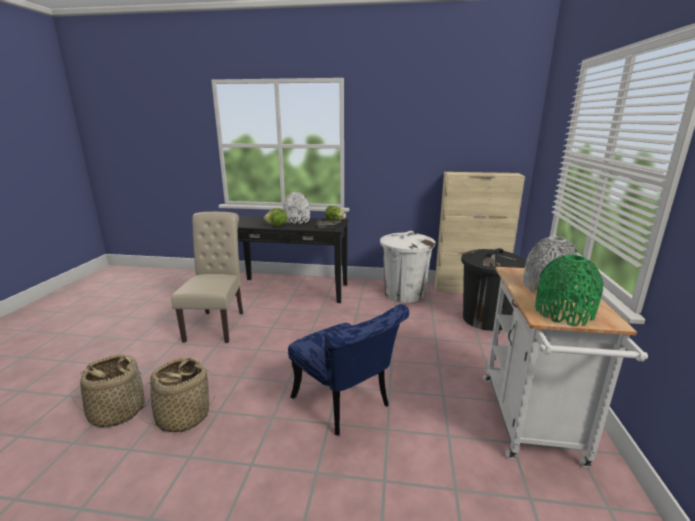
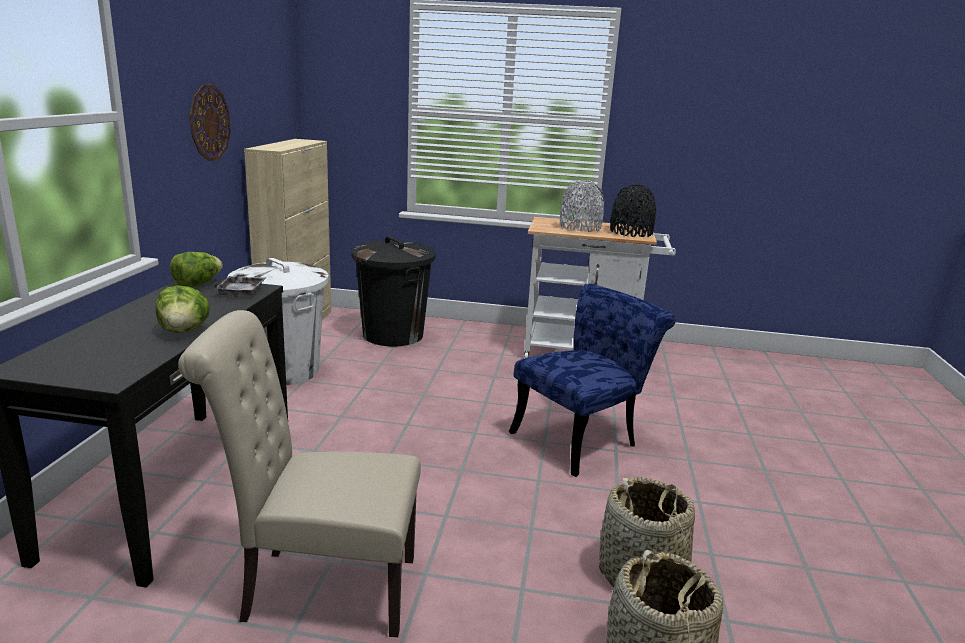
camera: 90 degrees left, 0 degrees up
white vase [283,192,310,224] -> none
green vase [535,255,604,325] -> black vase [610,184,656,237]
none -> wall clock [190,85,231,161]

